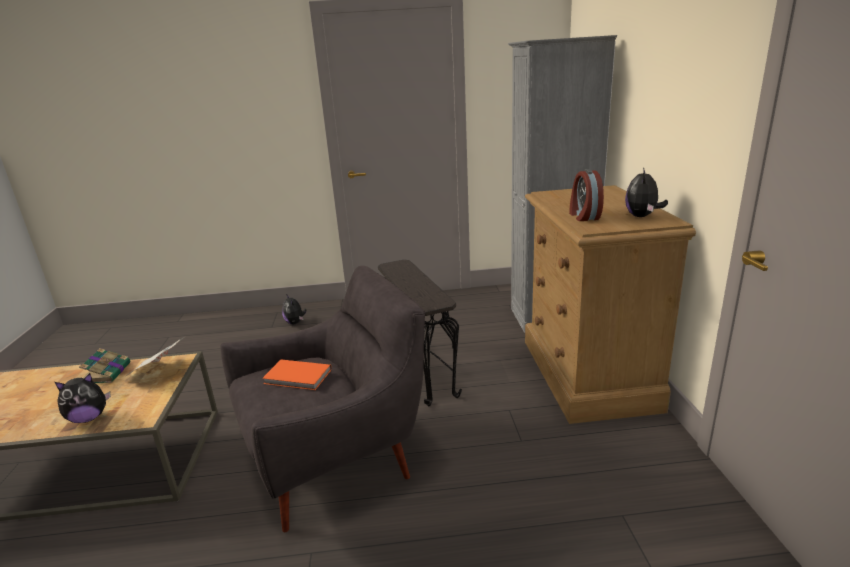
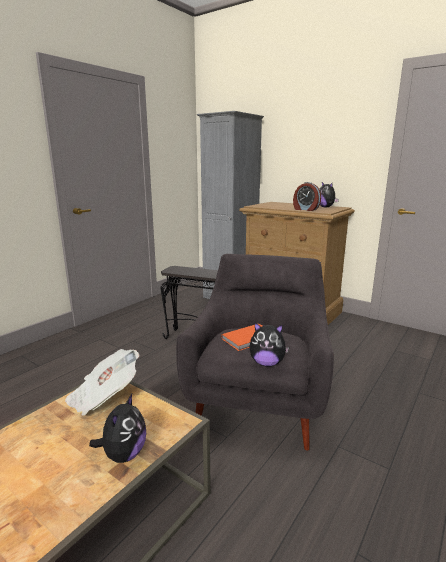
camera: 50 degrees left, 5 degrees down
book [79,348,130,383] -> none
plush toy [282,294,307,324] -> plush toy moved to [249,323,289,367]

